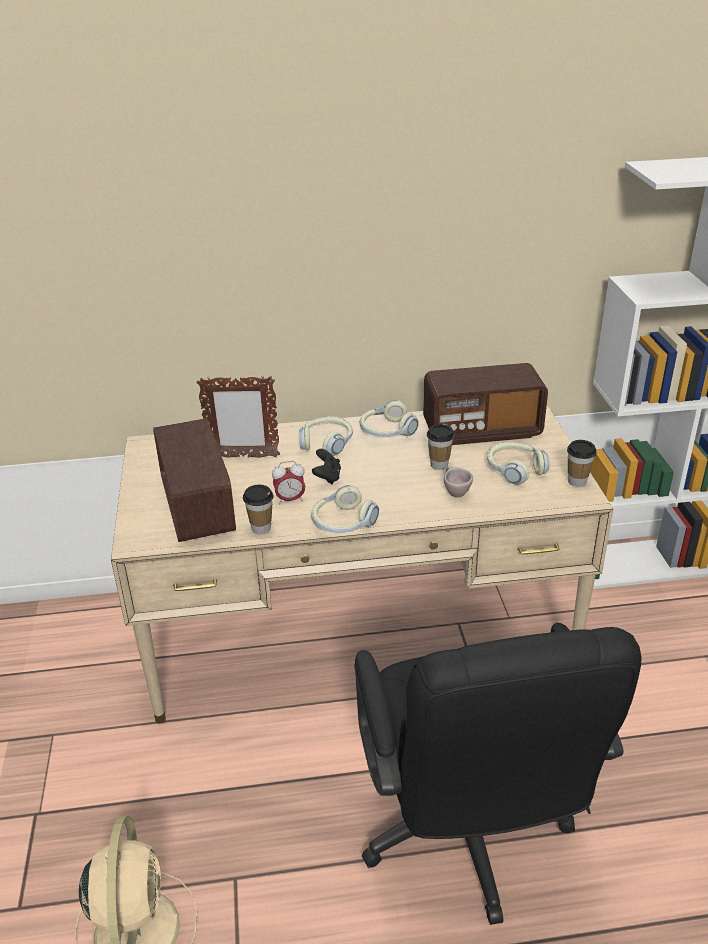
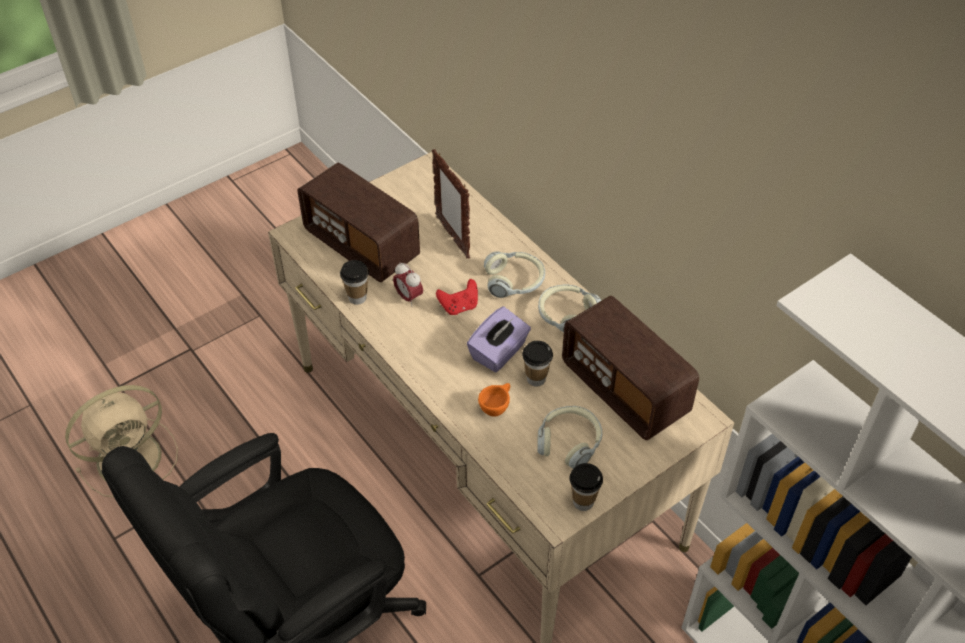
camera: 60 degrees right, 15 degrees up
radio [153,418,236,542] -> radio turned 90 degrees counterclockwise [298,162,420,282]
headphones [311,485,379,533] -> none
black game controller [312,449,341,484] -> red game controller [436,279,478,315]
beige cup [444,466,473,498] -> orange cup [478,383,510,417]
none -> purple tissue box [467,306,531,372]

